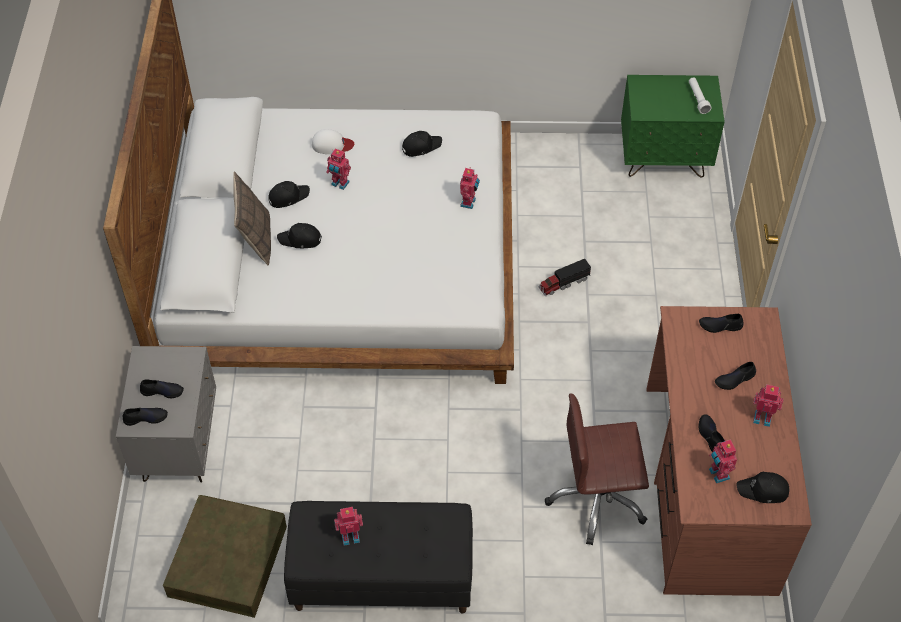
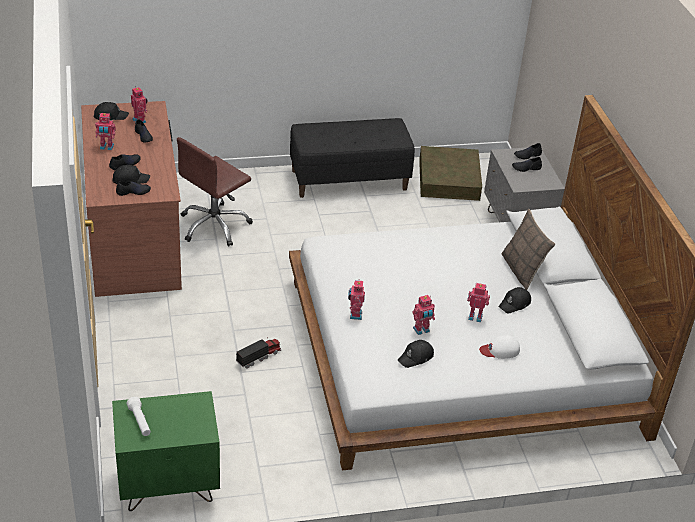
camera: 165 degrees right, 15 degrees down
black cap [277,223,322,248] -> black cap moved to [112,165,150,184]
toy robot [334,507,363,546] -> toy robot moved to [412,295,435,335]
brown office chair [545,393,649,545] -> brown office chair turned 150 degrees clockwise [177,137,253,247]

